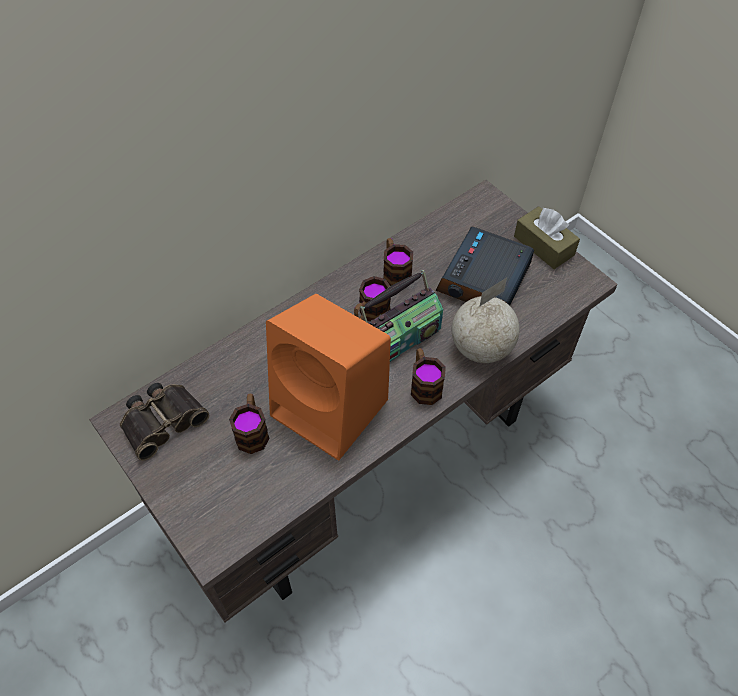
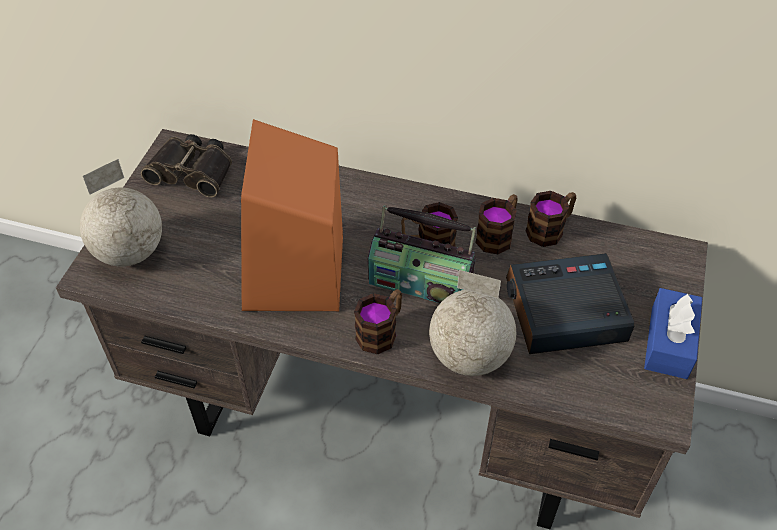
camera: 55 degrees right, 5 degrees down
mug [229,394,270,454] -> mug moved to [525,191,576,247]
brown tissue box [514,206,580,269] -> blue tissue box [644,288,702,379]
none -> globe [80,159,162,267]

